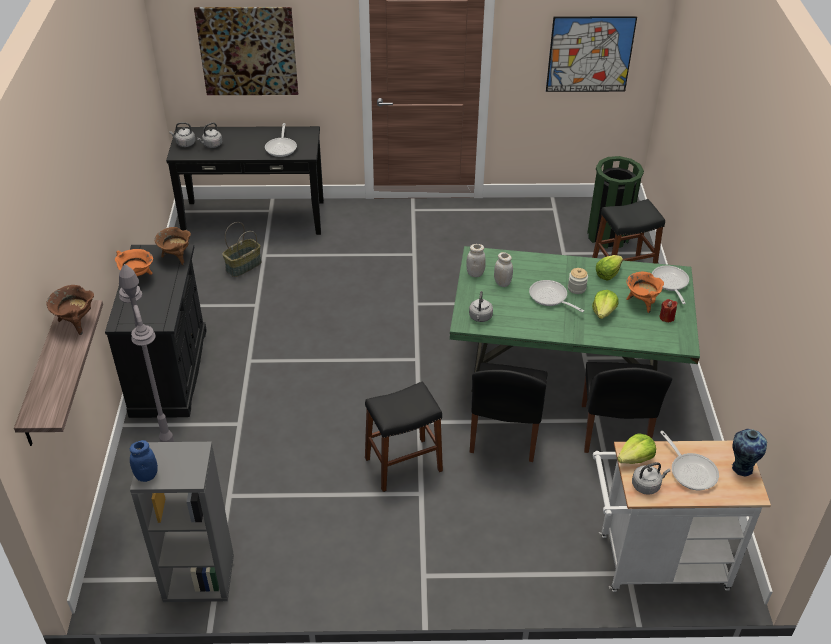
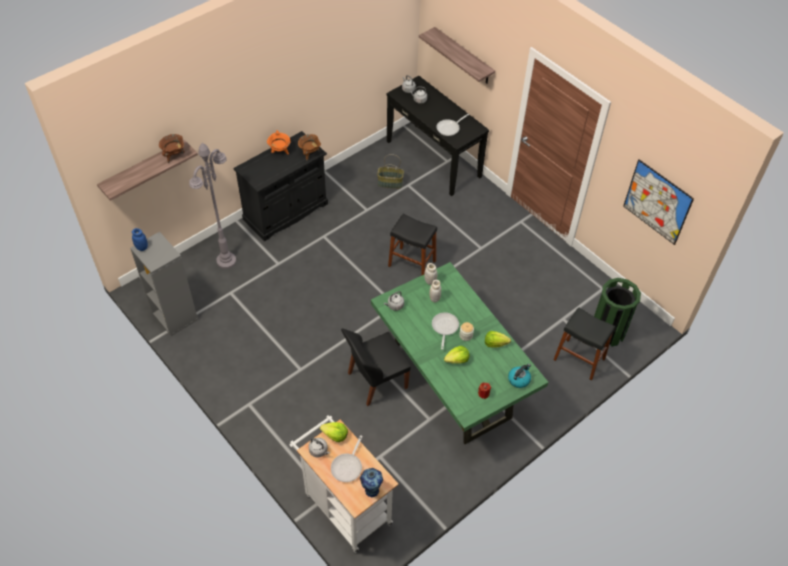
camera: 50 degrees right, 10 degrees up
picture [194,7,298,95] -> shelf [419,27,495,84]
black stool [365,381,443,492] -> black stool moved to [388,214,437,275]
black chair [582,362,672,453] -> none
orange cooking pot [626,272,664,313] -> none
frying pan [652,266,689,304] -> kettle [508,364,531,388]

